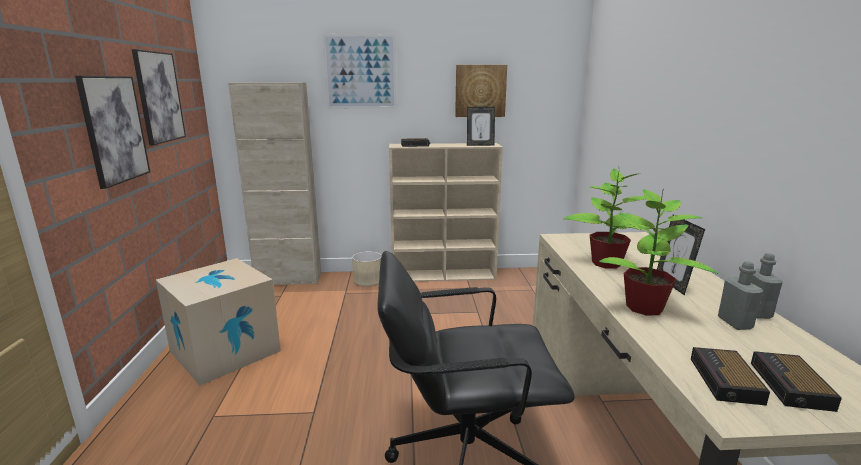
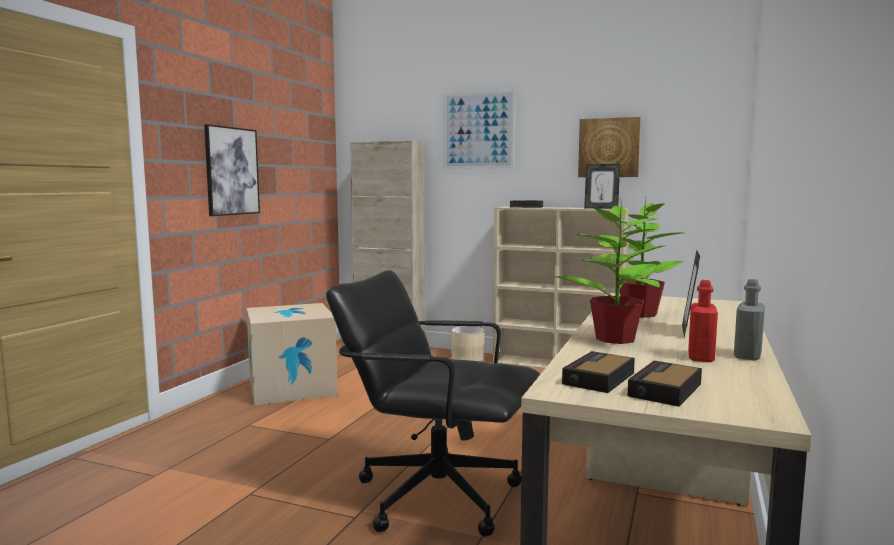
camera: 25 degrees right, 10 degrees down
picture [132,49,186,145] -> none
grey bottle [718,261,763,330] -> red bottle [688,280,718,362]

